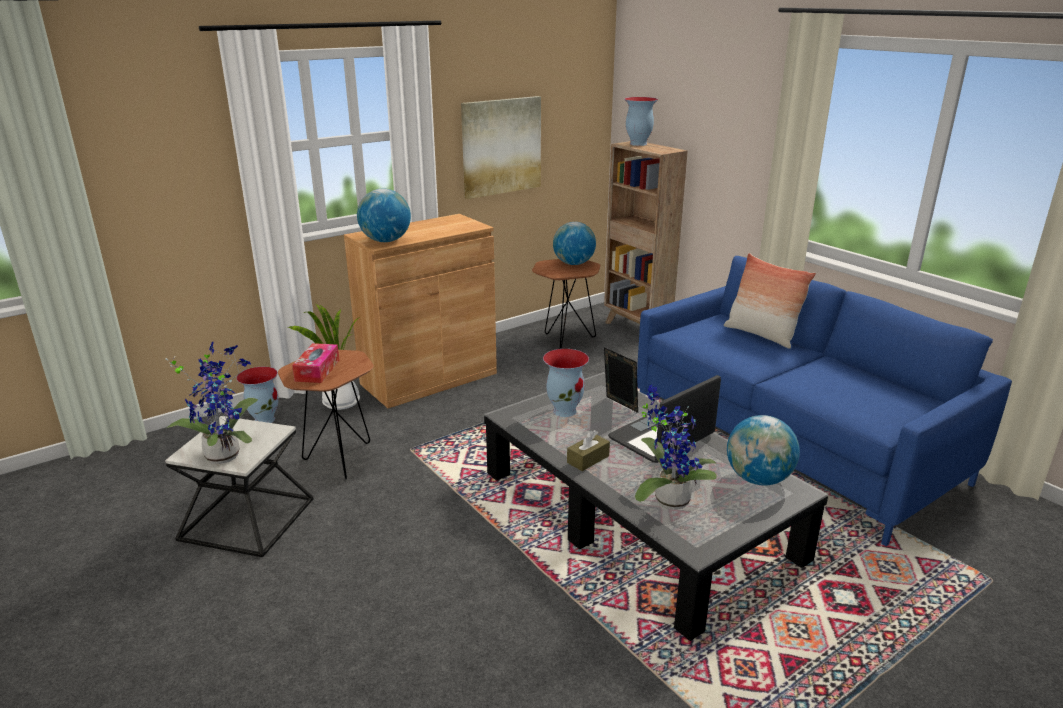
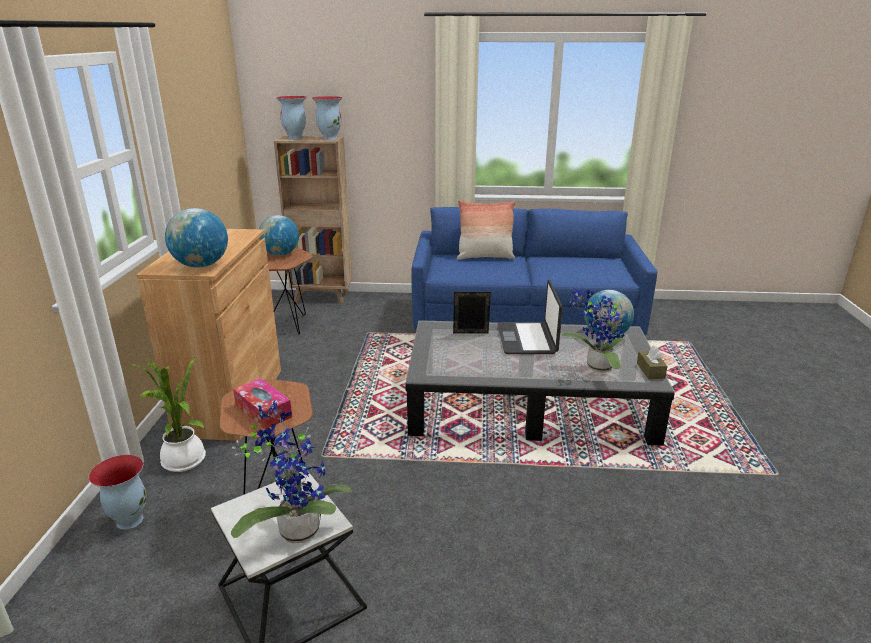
camera: 50 degrees left, 0 degrees up
picture [461,96,541,199] -> none
vase [543,349,589,417] -> vase moved to [312,96,342,140]
brown tissue box [567,430,610,471] -> brown tissue box moved to [637,346,667,379]

